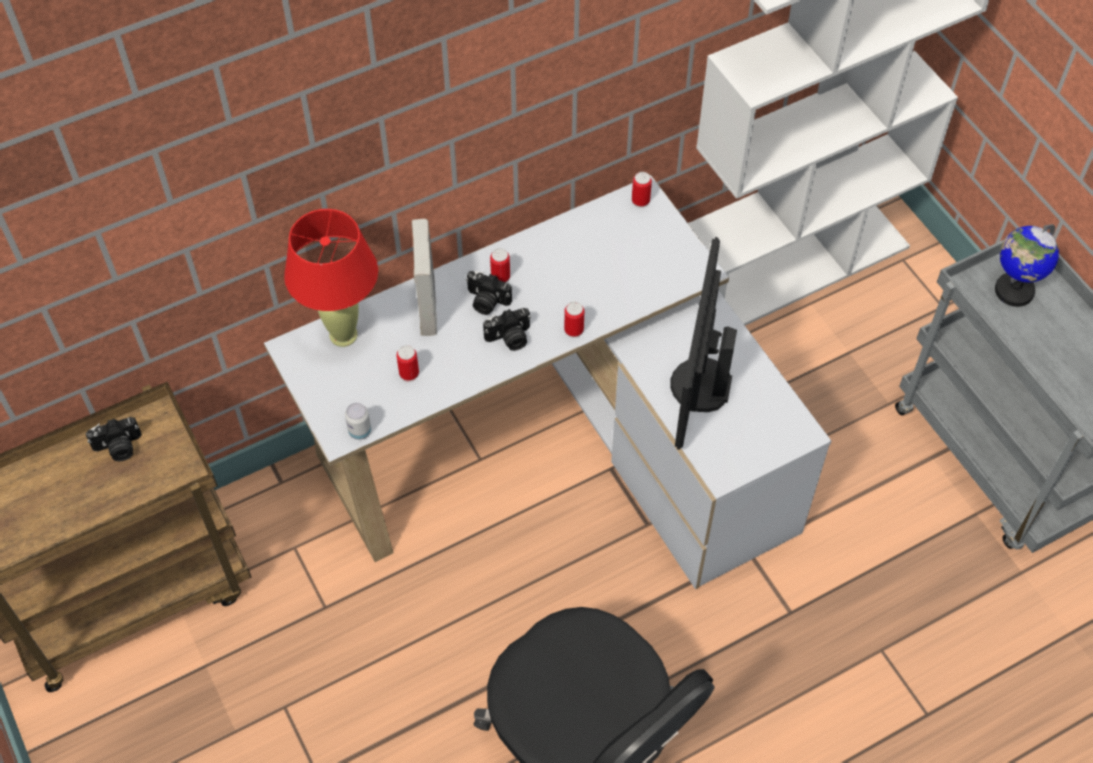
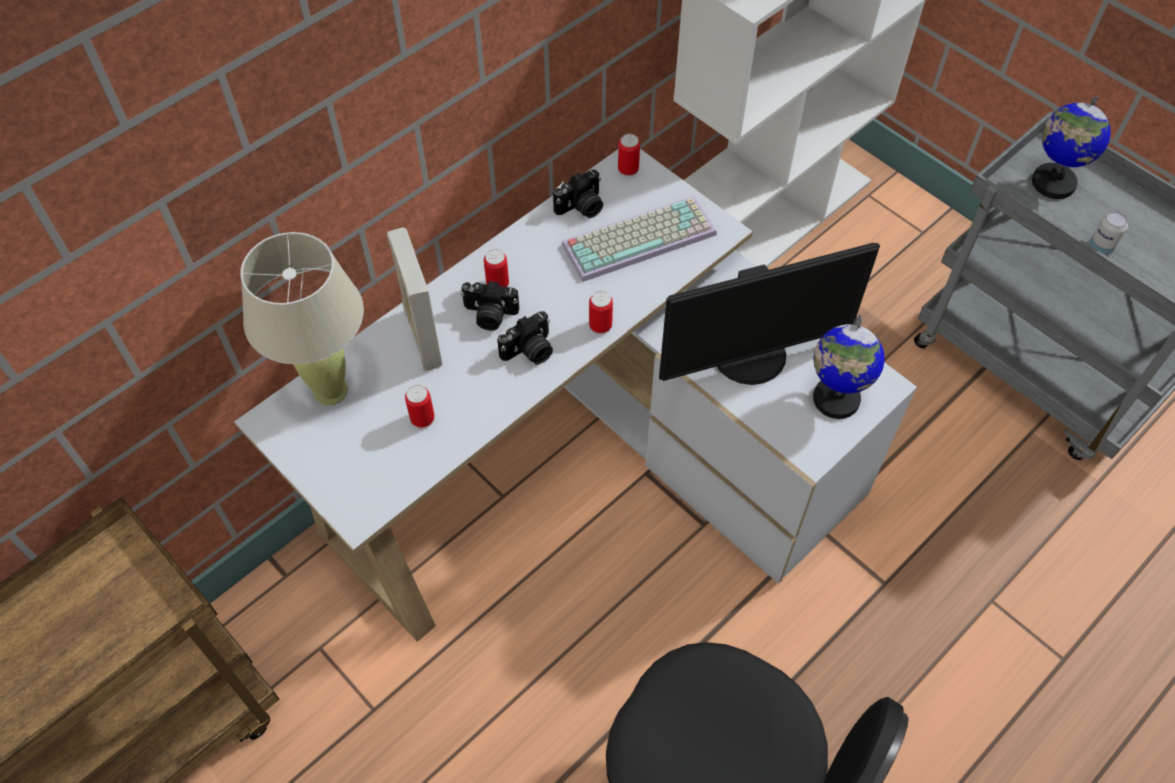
camera: 15 degrees left, 0 degrees up
camera [86,417,142,461] -> camera moved to [553,170,603,218]
red table lamp [284,209,378,347] -> beige table lamp [240,232,364,406]
can [345,403,371,440] -> can moved to [1089,211,1128,255]
monitor [670,237,737,450] -> monitor turned 105 degrees counterclockwise [659,243,880,385]
none -> keyboard [562,196,717,282]
none -> globe [813,315,885,419]

